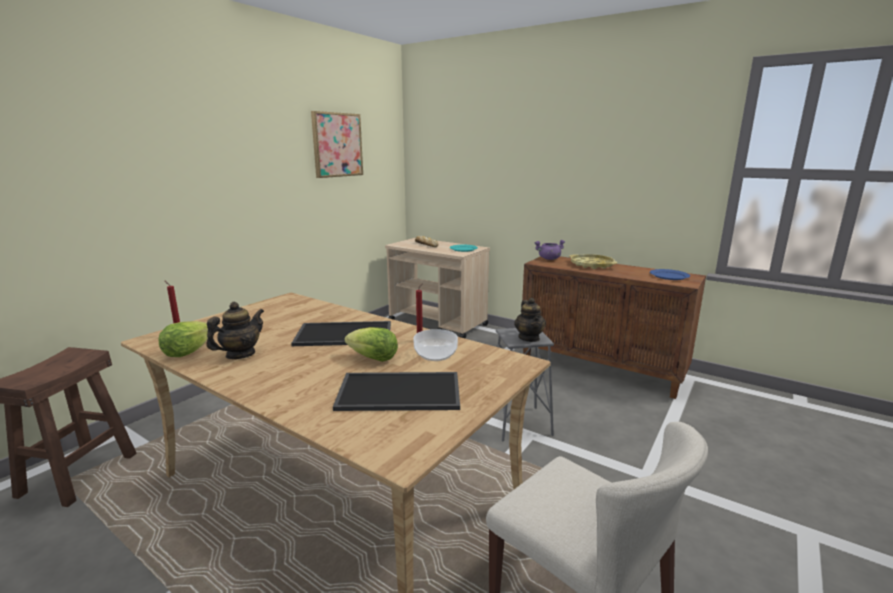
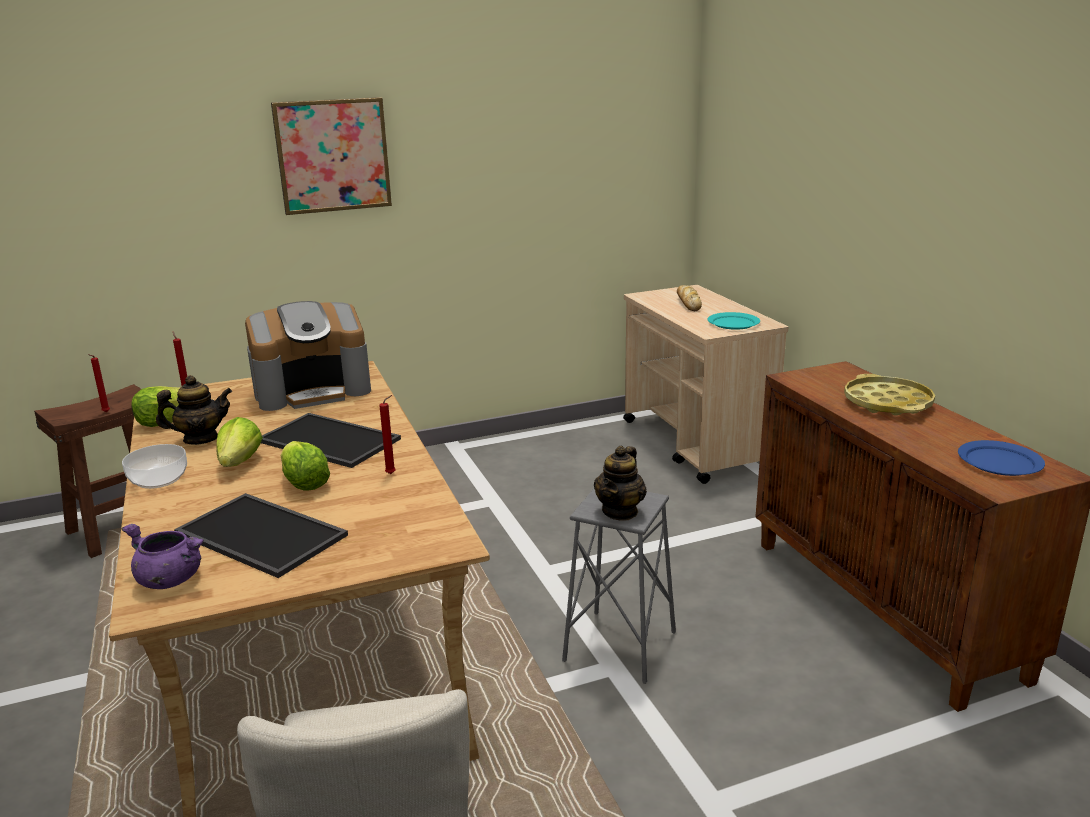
camera: 35 degrees right, 5 degrees up
picture [311,111,363,178] -> picture moved to [271,97,392,215]
bowl [413,329,458,361] -> bowl moved to [122,444,187,489]
purple cooking pot [534,240,565,260] -> purple cooking pot moved to [122,524,204,589]
none -> red candle [88,354,110,412]
none -> lettuce [216,417,263,467]
none -> coffee machine [245,301,371,411]

